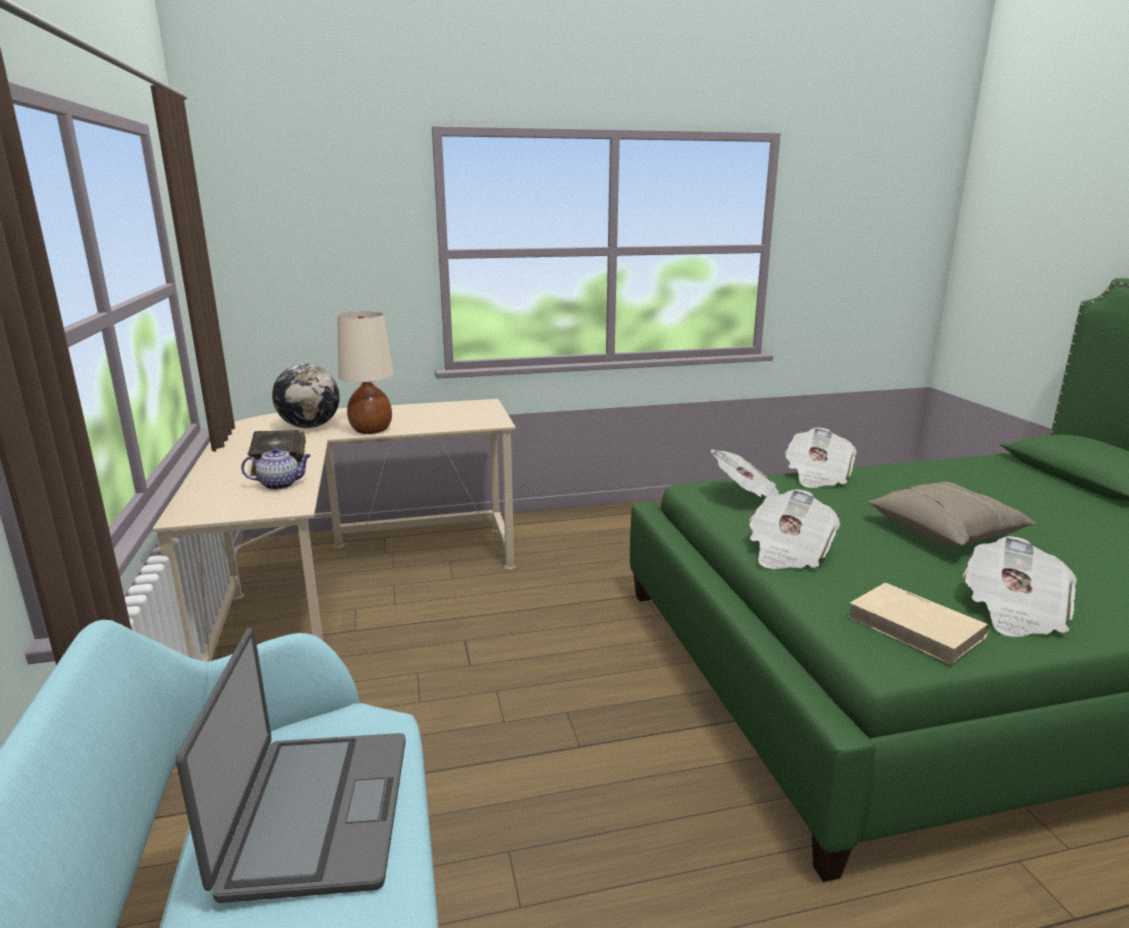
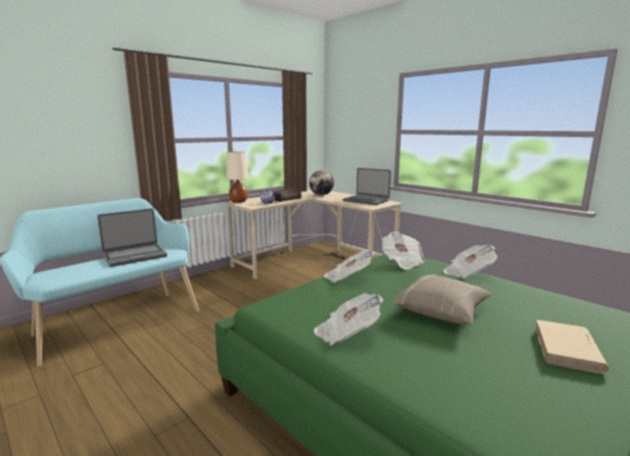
camera: 60 degrees right, 5 degrees down
beige table lamp [337,312,394,434] -> beige table lamp moved to [226,152,249,203]
beige book [848,583,990,665] -> beige book moved to [535,320,609,374]
none -> laptop [343,168,391,205]

